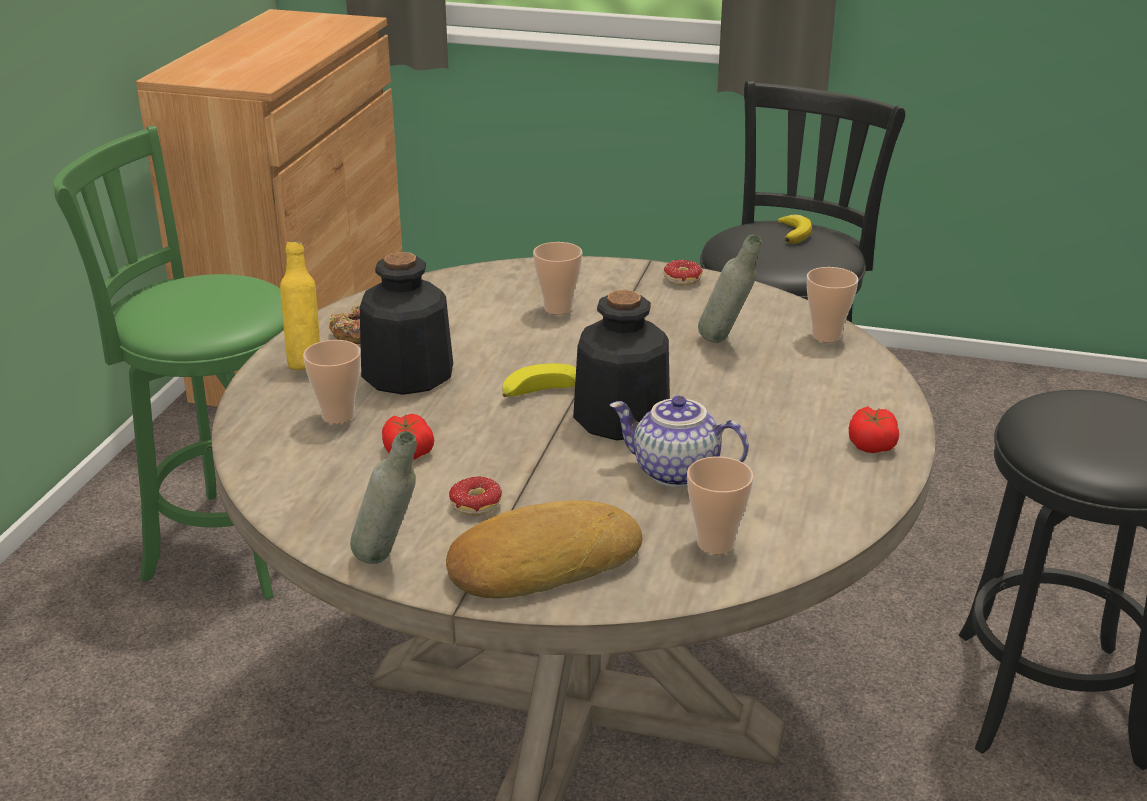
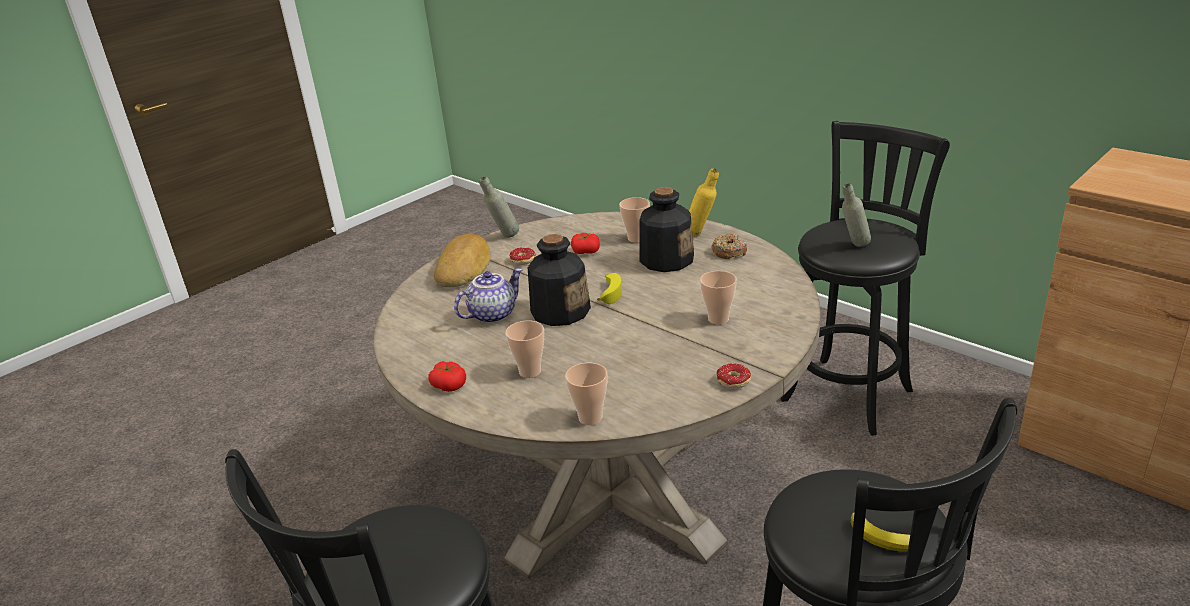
camera: 120 degrees right, 0 degrees up
green stool [53,125,284,600] -> black stool [781,121,950,436]
cup [687,457,754,554] -> cup moved to [505,320,544,378]
grey bottle [698,234,762,343] -> grey bottle moved to [842,183,871,247]

